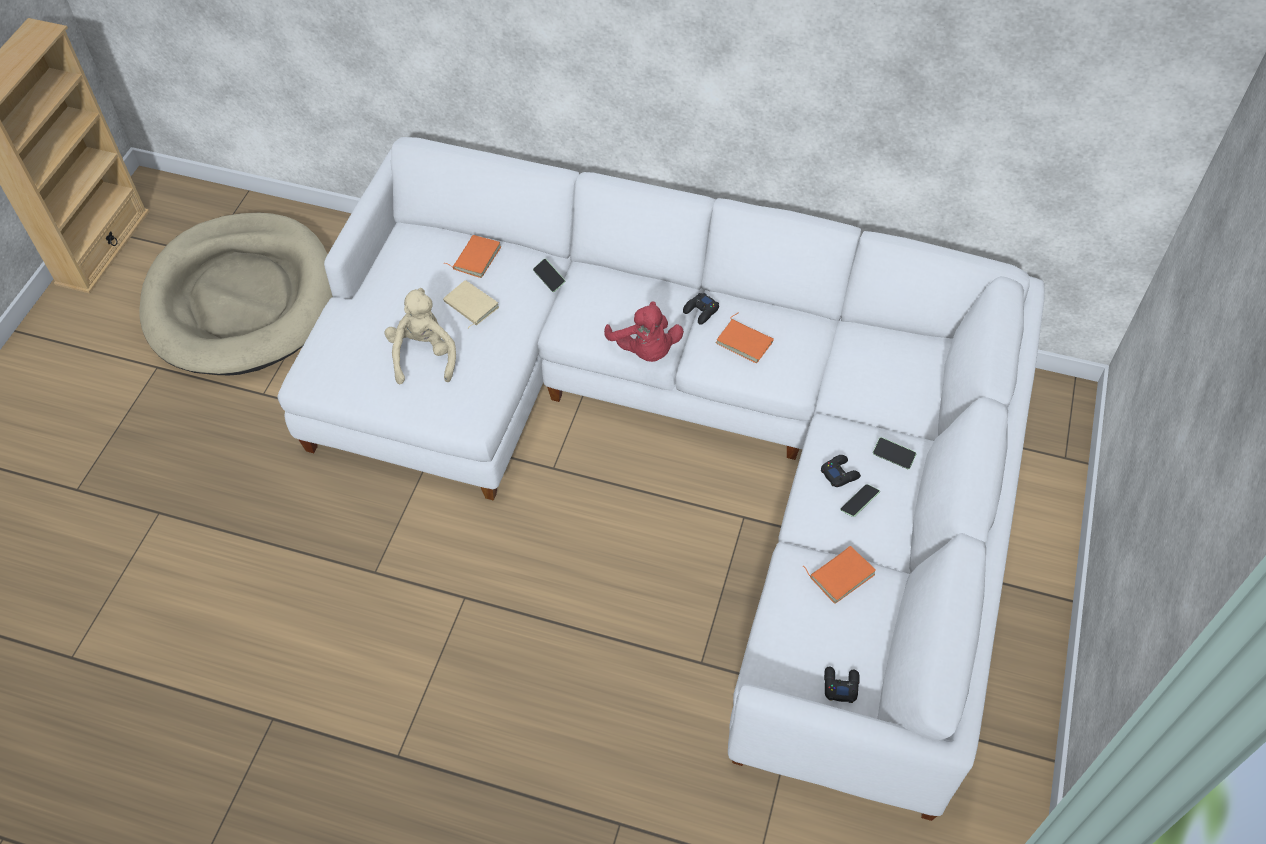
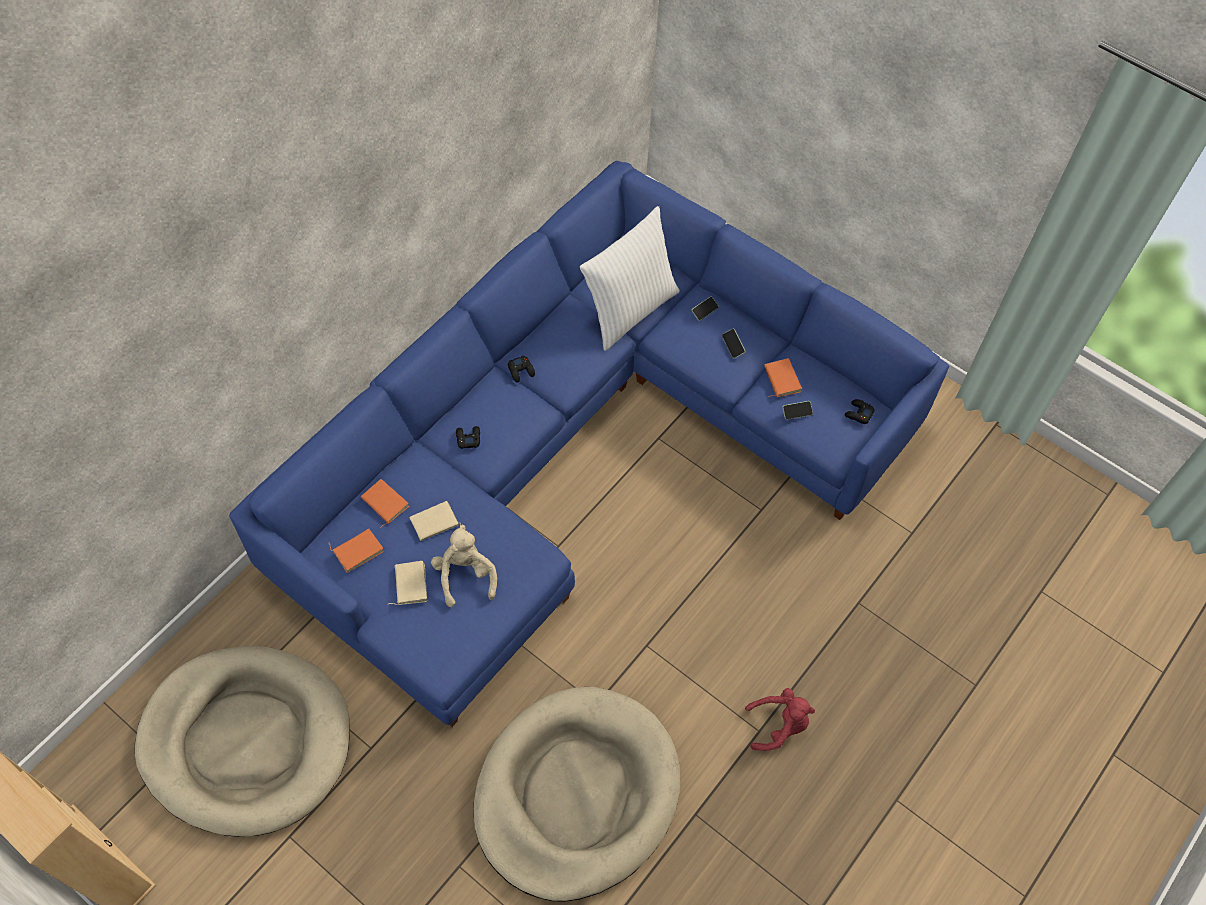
camera: 70 degrees left, 5 degrees up
white sofa [278,137,1045,821] -> blue sofa [229,161,949,727]
beige plush toy [384,288,456,384] -> beige plush toy turned 60 degrees clockwise [431,525,497,607]
phone [533,259,565,292] -> phone moved to [783,401,813,420]
red plush toy [604,301,684,362] -> red plush toy moved to [745,688,815,751]
orange book [716,313,774,363] -> orange book moved to [328,529,384,573]
black game controller [821,455,861,487] -> black game controller moved to [456,426,480,449]
none -> beige book [388,561,427,605]
none -> beige dog bed [474,687,680,902]
none -> white pillow [580,206,680,351]

